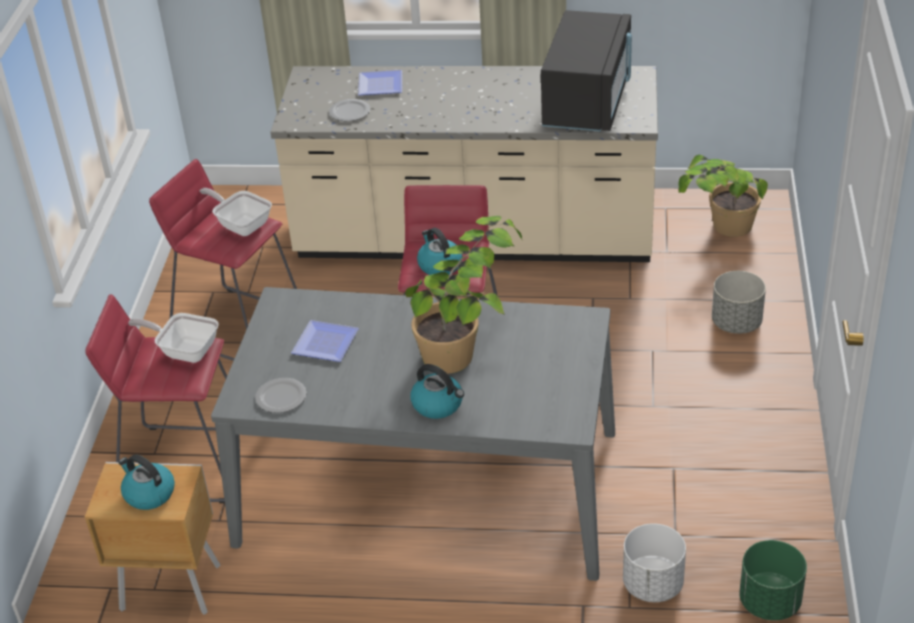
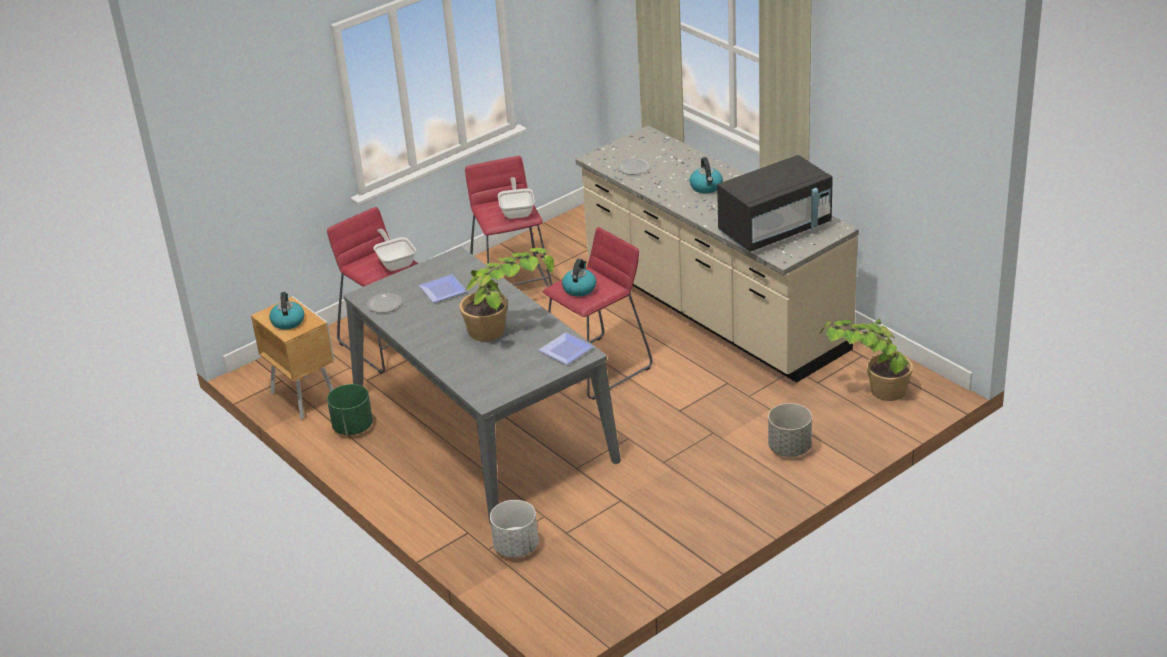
camera: 45 degrees right, 5 degrees down
plate [358,70,402,95] -> plate moved to [539,332,594,365]
kettle [411,364,464,419] -> kettle moved to [690,157,723,194]
green planter [739,540,807,621] -> green planter moved to [327,384,373,435]

